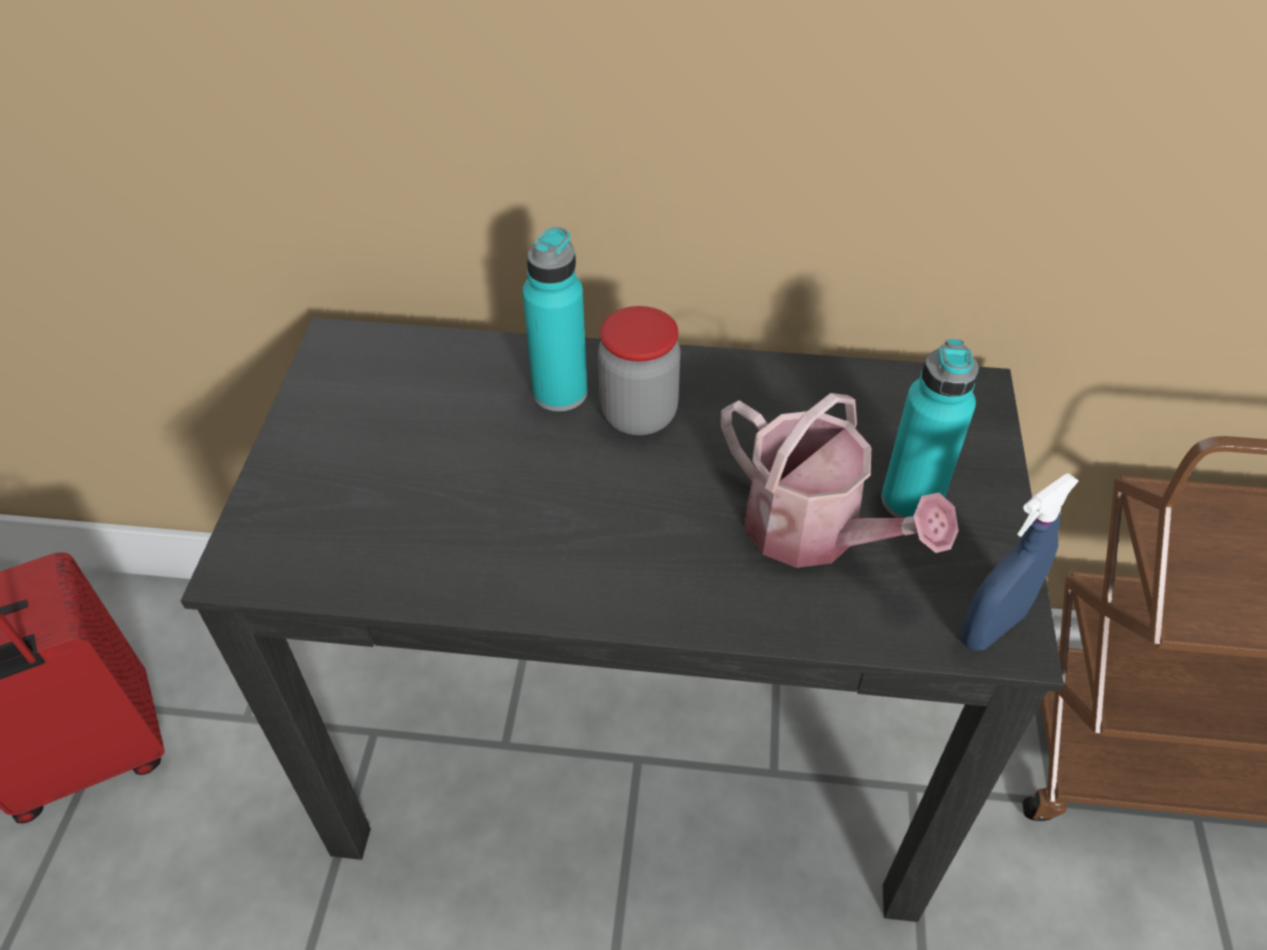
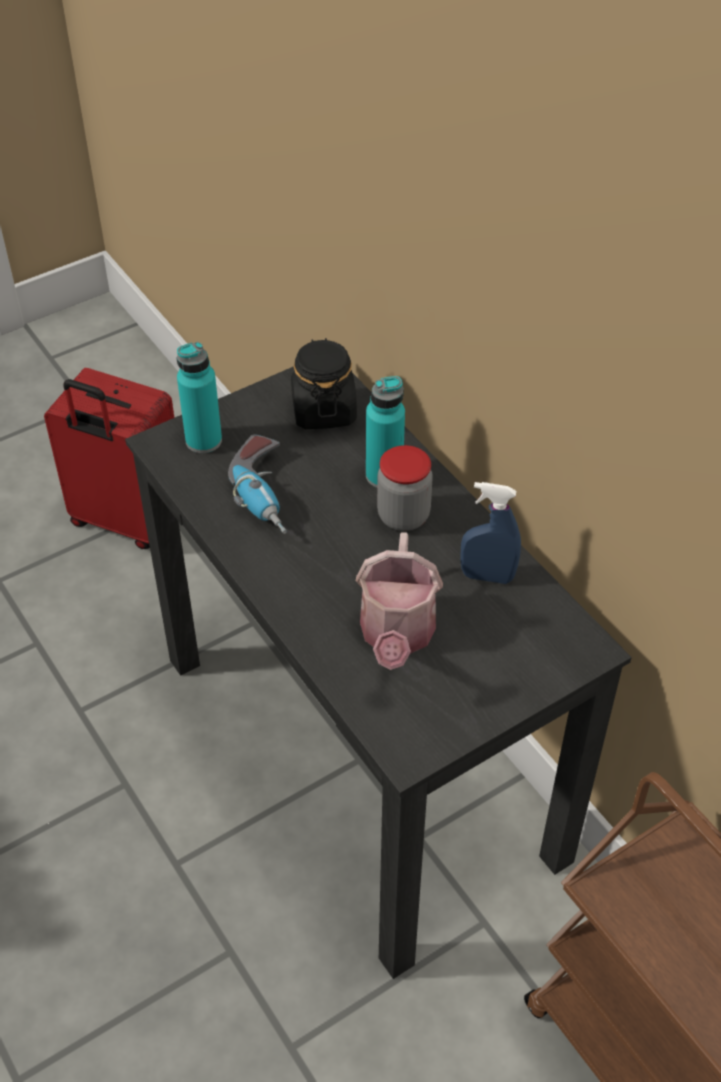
camera: 50 degrees right, 0 degrees up
turquoise bottle [881,339,979,518] -> turquoise bottle moved to [177,342,222,453]
blue spray bottle [962,473,1079,651] -> blue spray bottle moved to [460,482,521,584]
none -> power drill [228,434,287,534]
none -> black jar [291,338,357,429]

